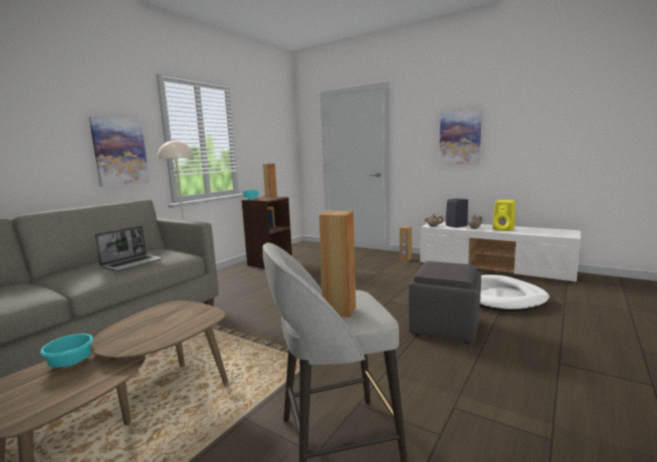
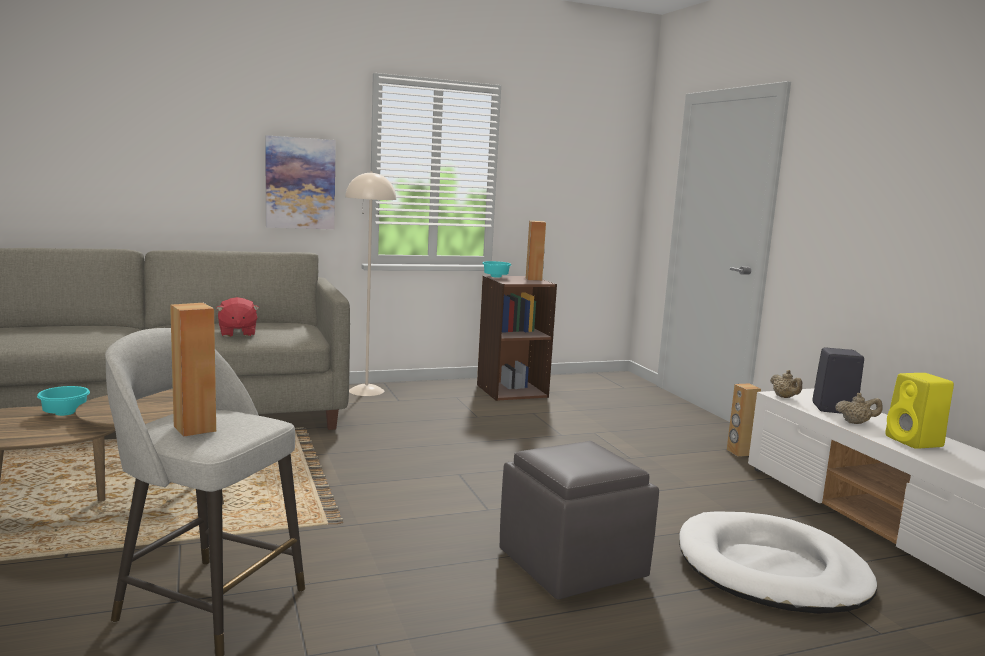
camera: 35 degrees right, 0 degrees up
laptop [95,226,163,272] -> red plush toy [216,297,259,337]
picture [439,110,482,165] -> none

